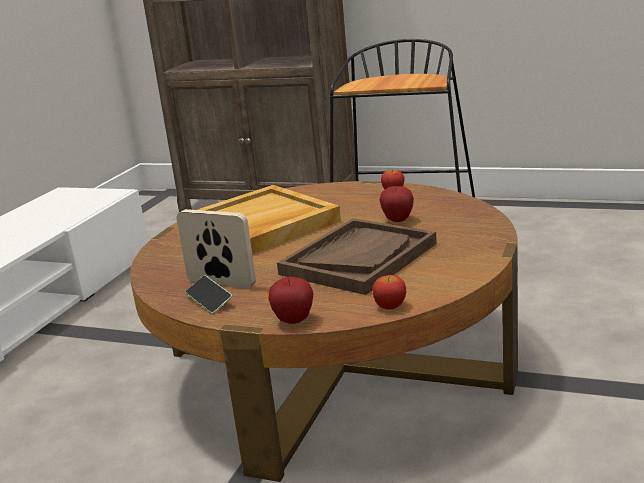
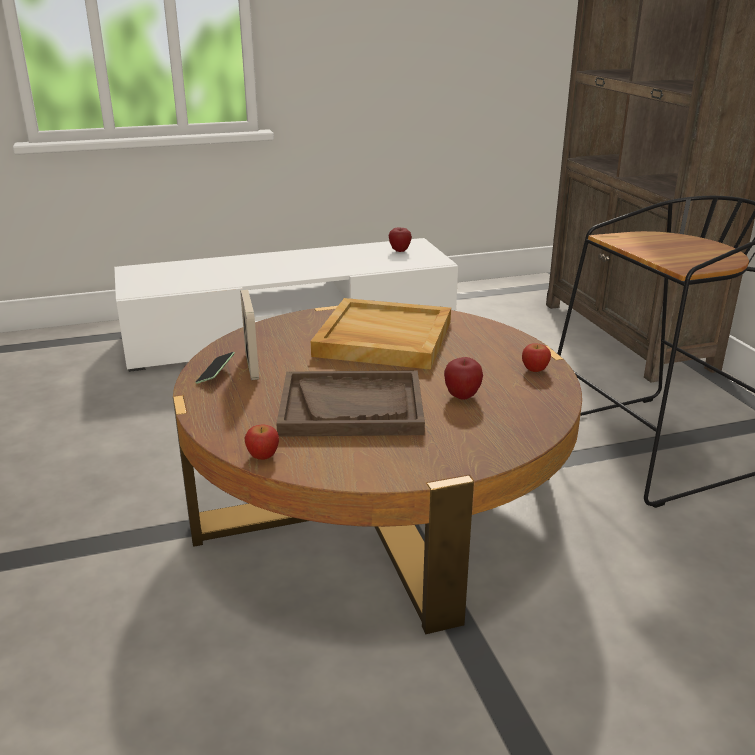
camera: 50 degrees right, 5 degrees up
apple [268,277,313,324] -> apple moved to [388,227,412,252]

